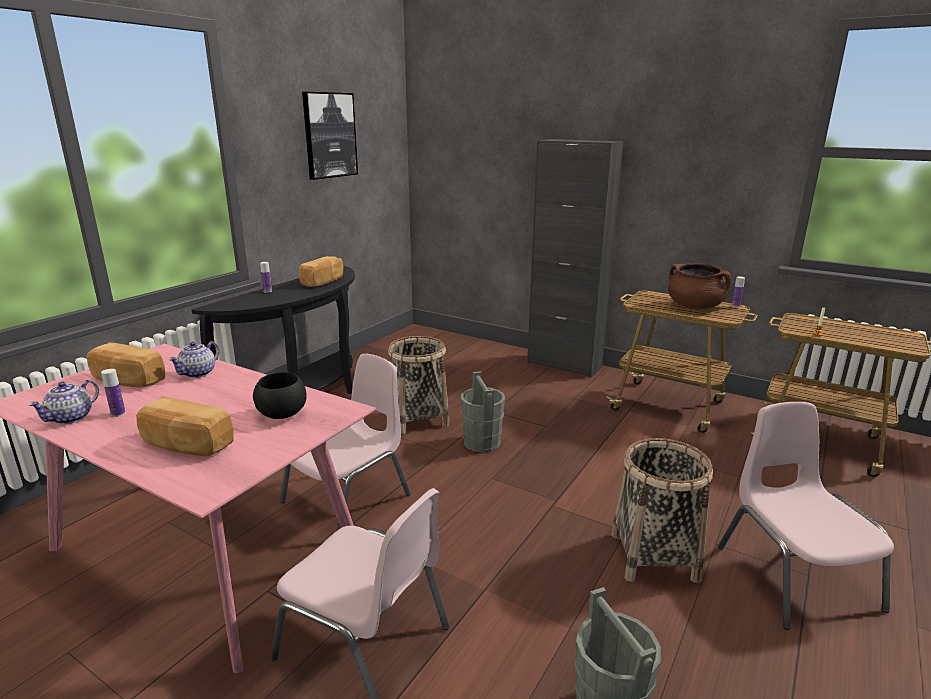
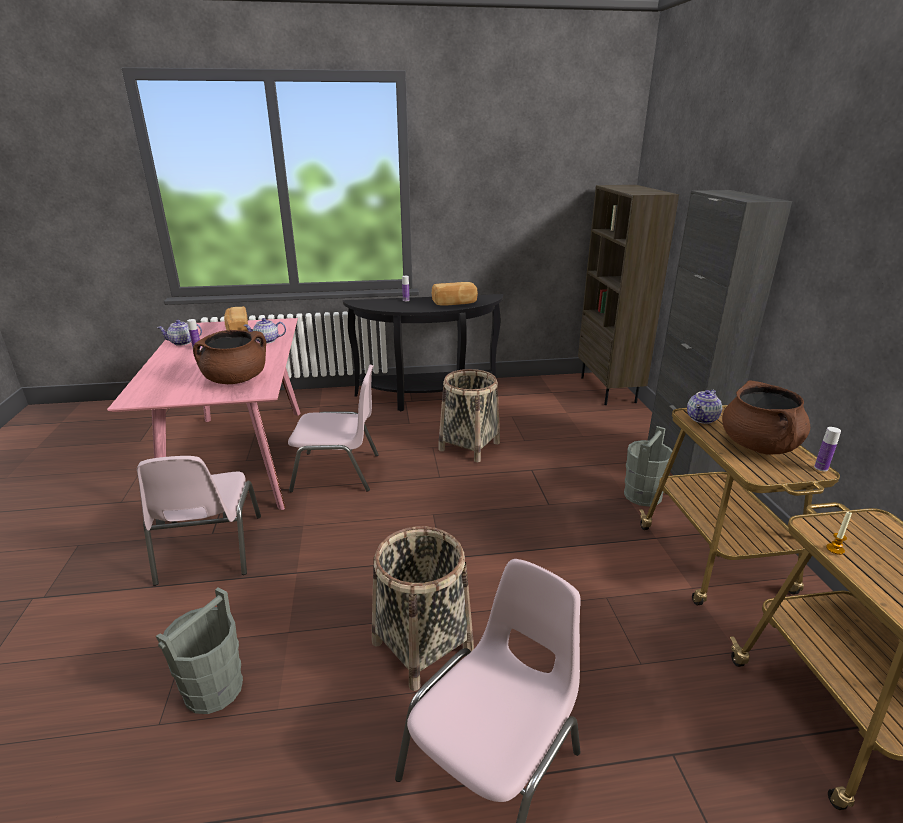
camera: 50 degrees right, 5 degrees up
bread [136,397,234,456] -> none
black bowl [253,372,307,419] -> brown cooking pot [193,330,266,384]
picture [302,92,358,180] -> none
grey bucket [461,371,505,453] -> grey bucket moved to [624,426,672,507]
none -> brown bookcase [578,185,679,405]
none -> teapot [687,390,722,424]

